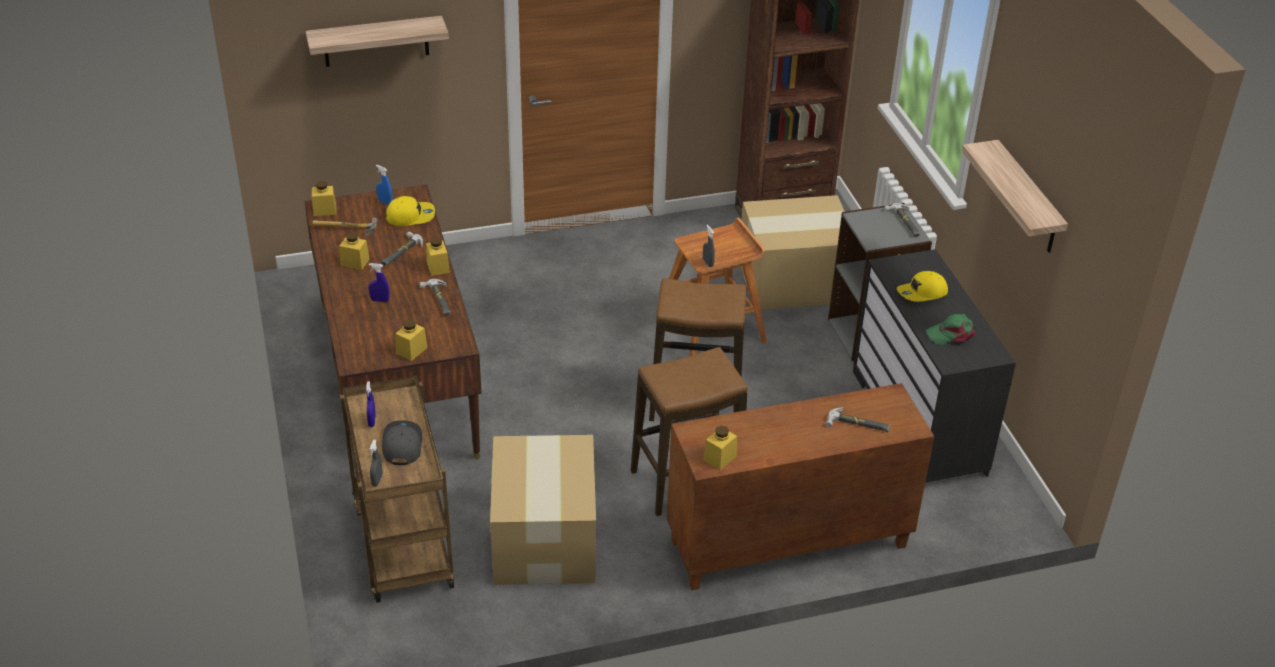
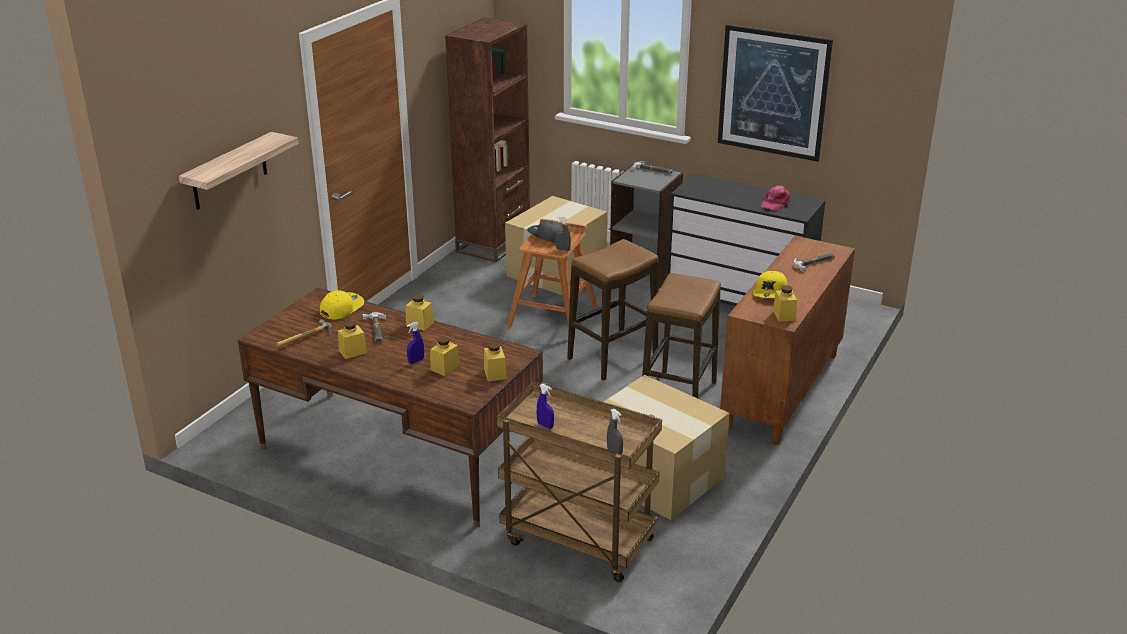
camera: 45 degrees left, 10 degrees down
yellow jar [312,181,336,216] -> yellow jar moved to [430,337,460,376]
blue spray bottle [376,165,393,205] -> none
grey cap [382,420,422,465] -> grey cap moved to [527,220,562,243]
hammer [419,279,451,316] -> none
yellow cap [897,271,948,302] -> yellow cap moved to [753,271,787,298]
green cap [926,314,976,345] -> pink cap [760,185,790,211]
shelf [962,140,1068,253] -> picture [718,24,833,162]

